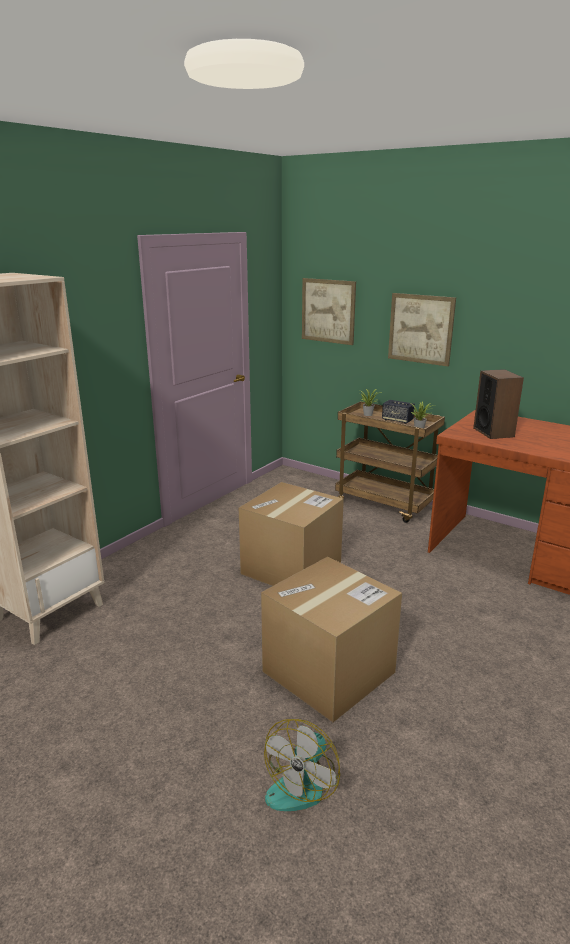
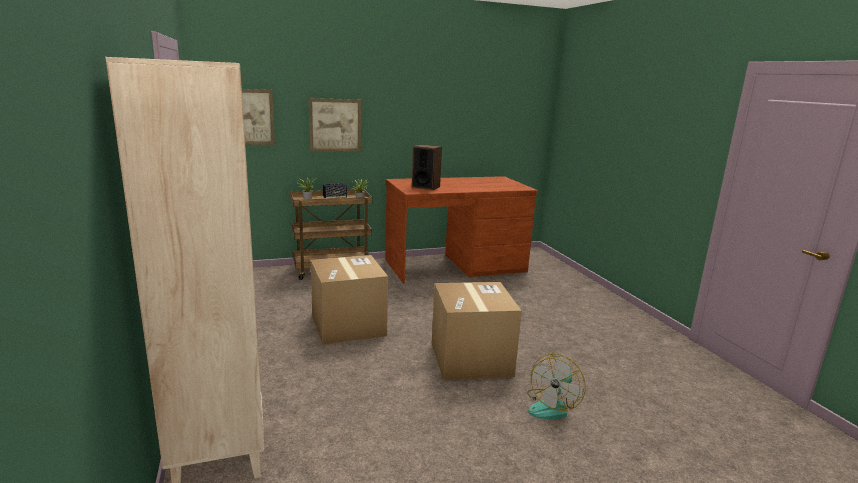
camera: 55 degrees left, 5 degrees down
fan [264,719,340,811] -> fan turned 60 degrees clockwise [527,354,586,419]

